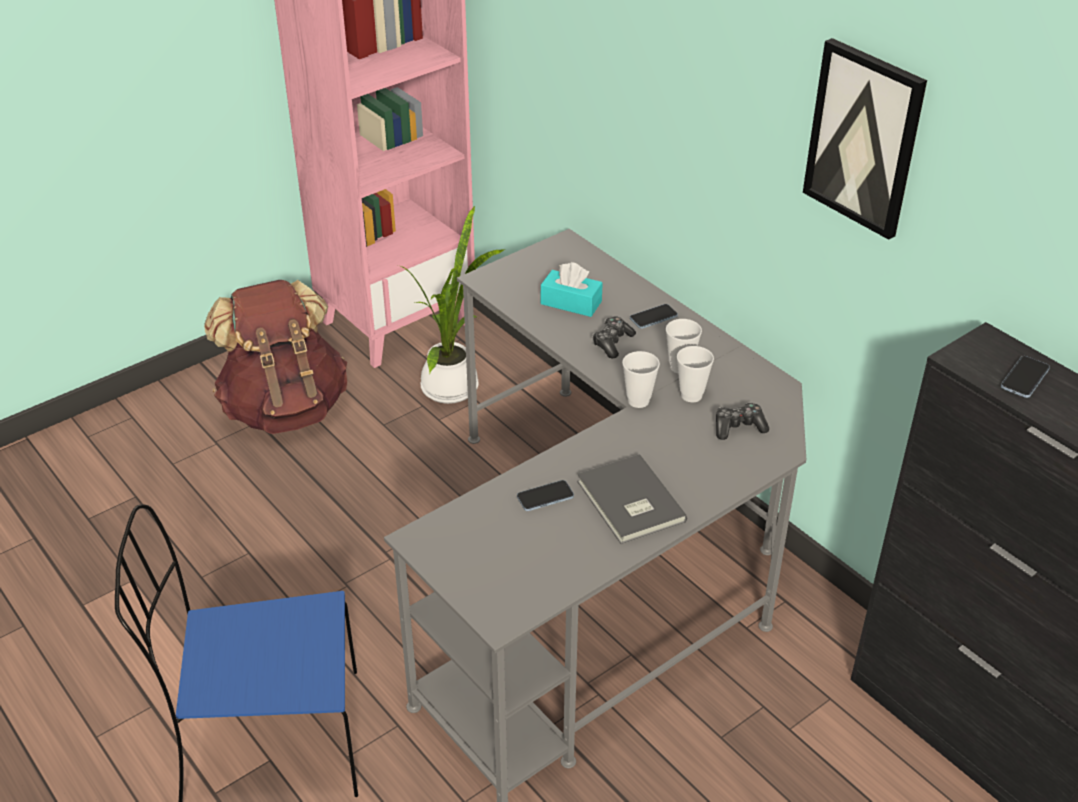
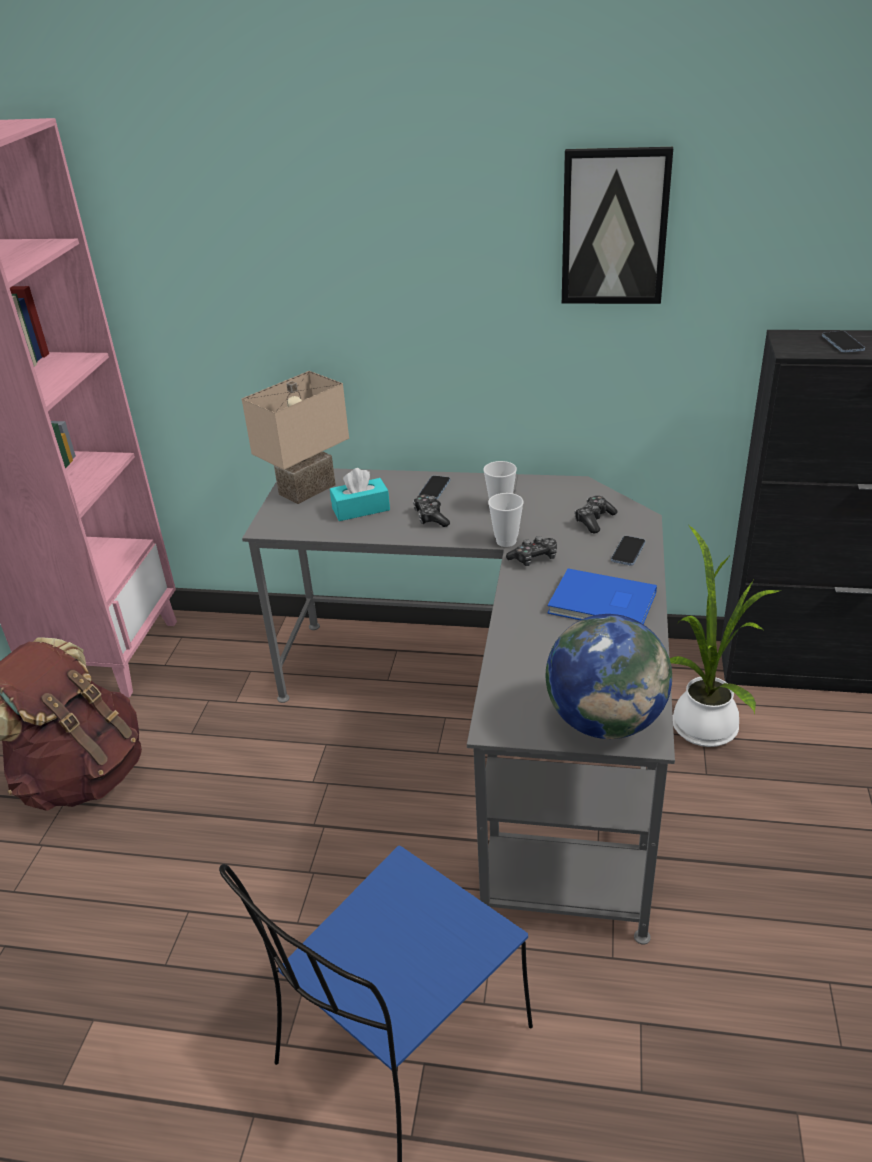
camera: 40 degrees left, 5 degrees down
potted plant [400,205,506,404] -> potted plant moved to [670,524,780,747]
phone [517,480,574,511] -> phone moved to [611,536,645,565]
grey book [577,454,687,544] -> blue book [547,568,657,624]
cup [677,346,714,402] -> none
none -> beige table lamp [242,371,349,504]
none -> game controller [506,536,557,566]
none -> globe [546,614,672,739]

